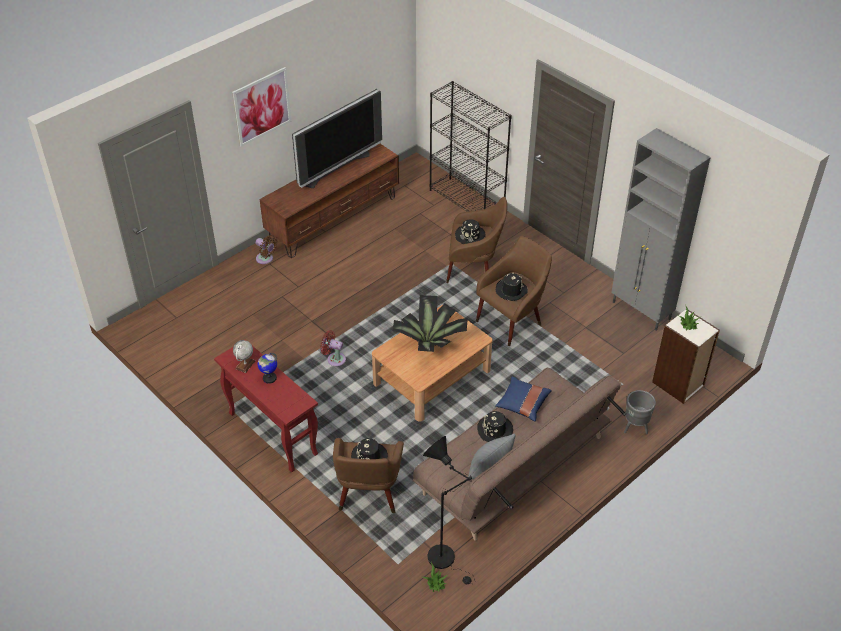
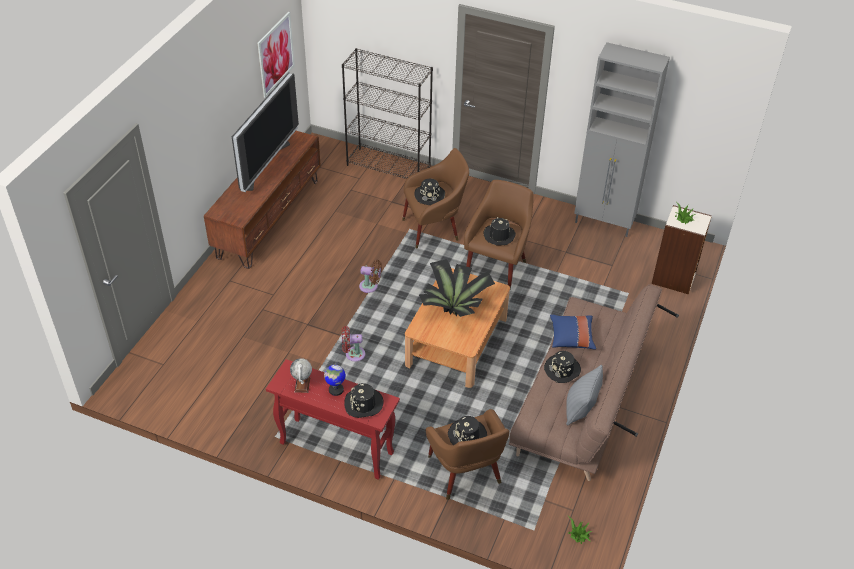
camera: 25 degrees left, 0 degrees up
picture [232,67,291,147] -> picture moved to [257,12,295,98]
brown fan [256,235,277,264] -> brown fan moved to [359,260,382,293]
black floor lamp [423,436,475,584] -> none
grey planter [624,390,656,434] -> none
none -> black hat [344,383,384,418]

